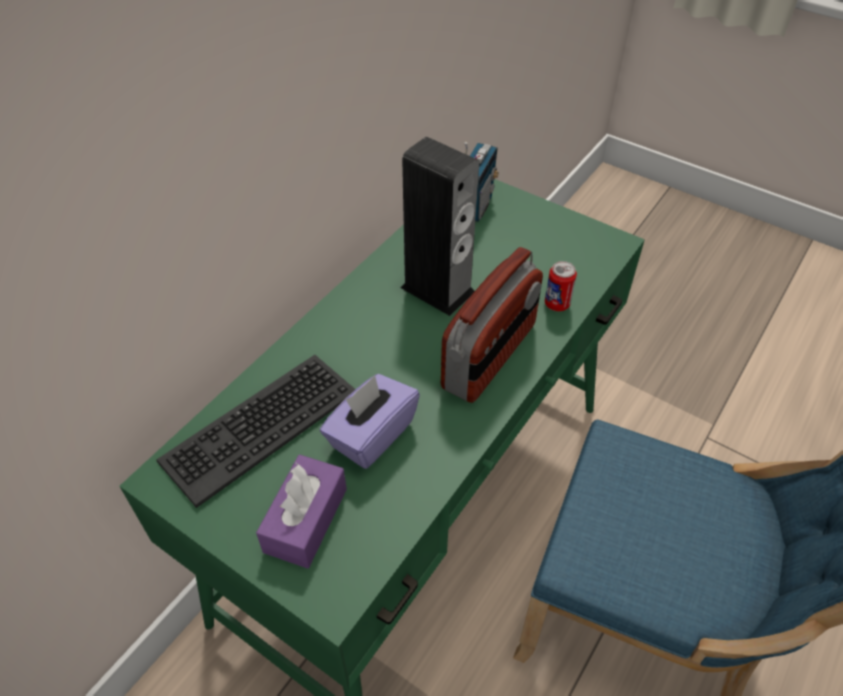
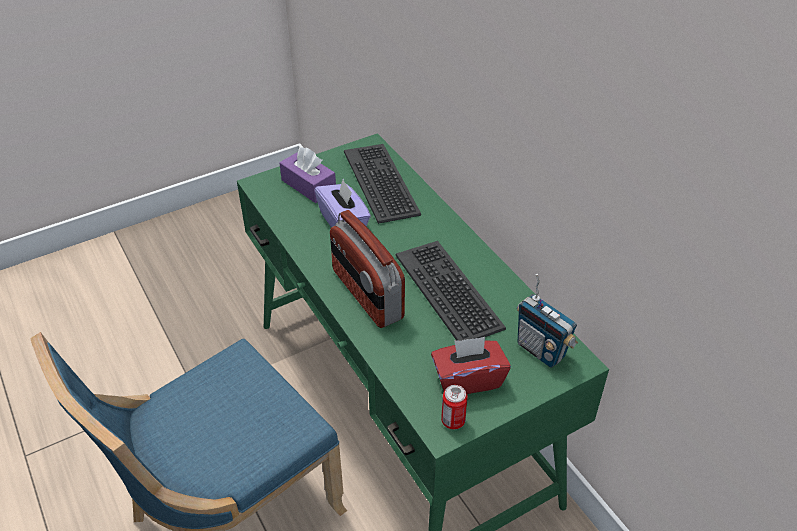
camera: 115 degrees right, 5 degrees down
speaker [400,137,479,316] -> keyboard [395,241,506,341]
can [545,261,577,311] -> can moved to [441,385,468,429]
none -> red tissue box [431,337,511,394]

